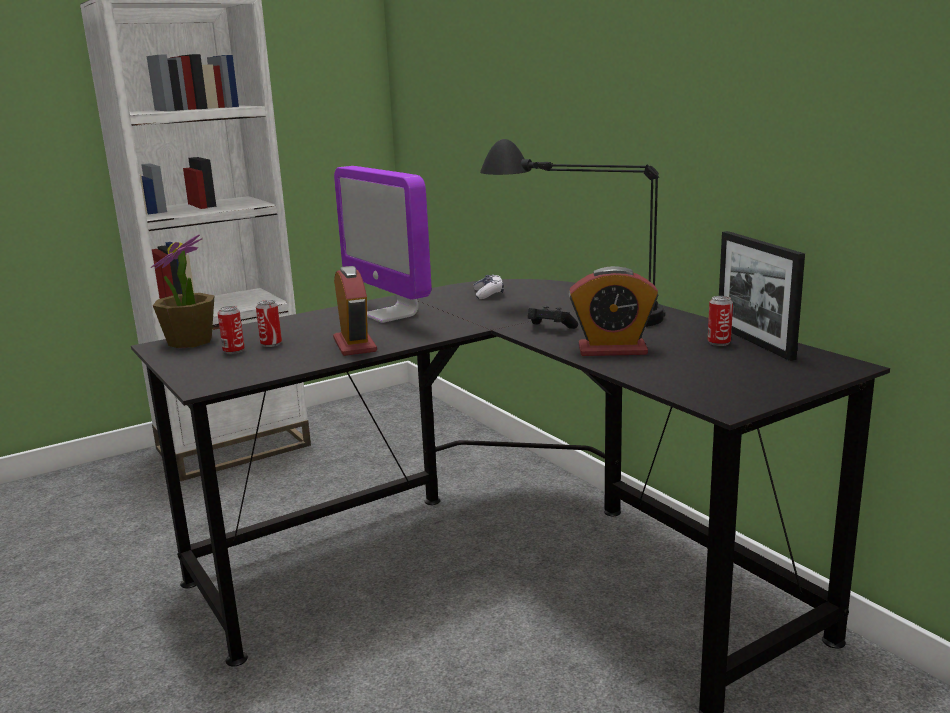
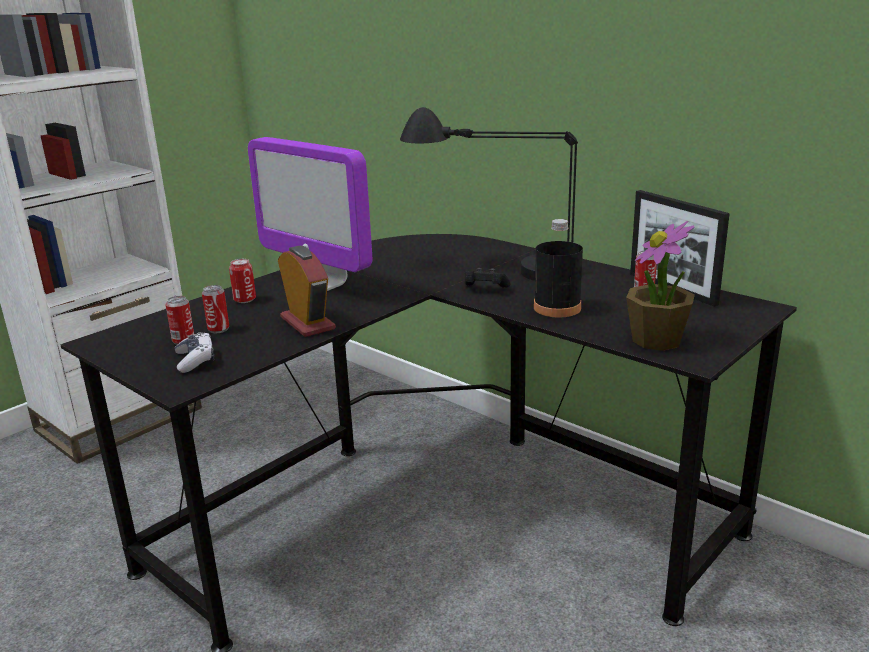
camera: 15 degrees left, 5 degrees up
potted plant [151,235,215,348] -> potted plant moved to [626,221,695,351]
game controller [473,275,504,299] -> game controller moved to [175,332,214,373]
alarm clock [569,266,658,356] -> black bottle [534,219,583,317]
none -> can [229,259,256,303]

